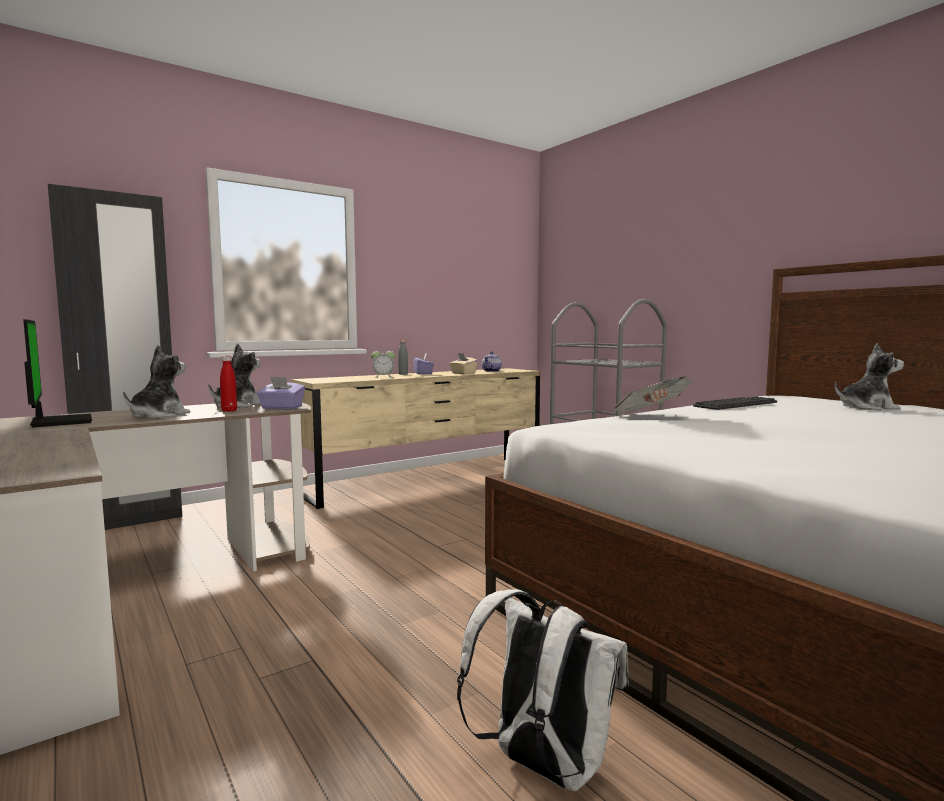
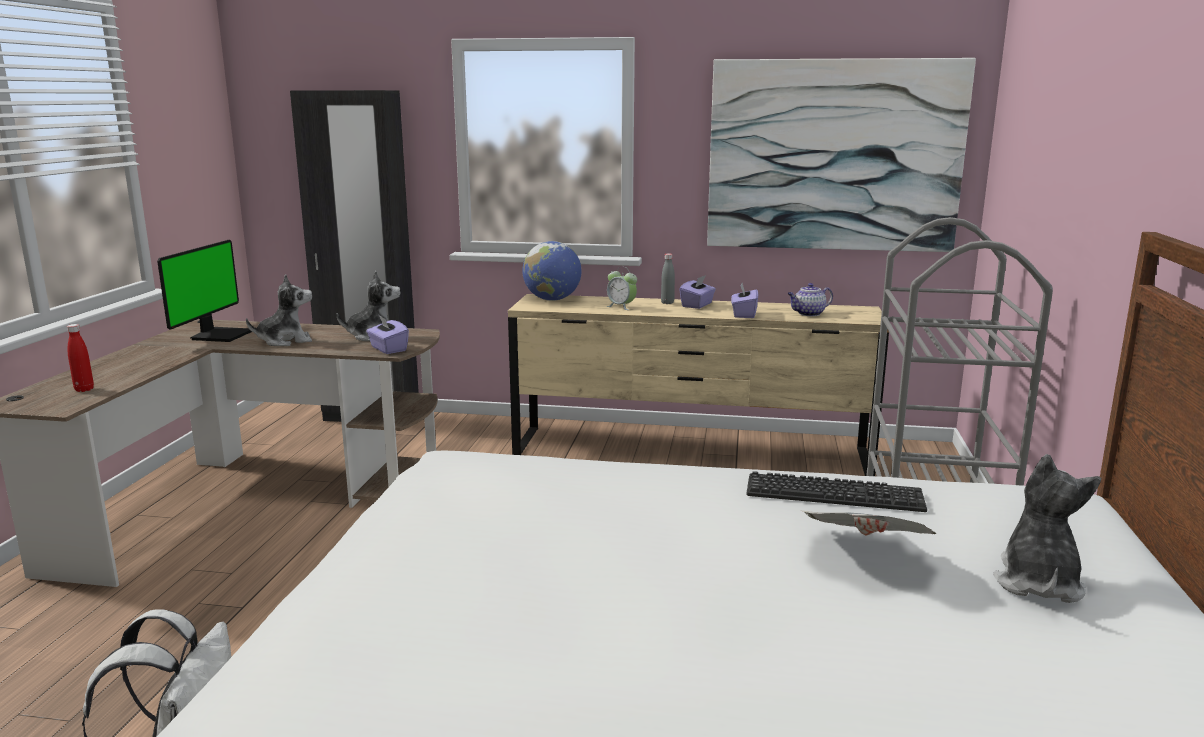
camera: 45 degrees right, 10 degrees up
red bottle [220,355,237,412] -> red bottle moved to [67,324,94,392]
beige tissue box [449,353,477,374] -> purple tissue box [731,283,758,318]
newspaper [611,376,693,413] -> newspaper moved to [803,511,936,536]
plush toy [835,343,904,411] -> plush toy turned 120 degrees counterclockwise [993,454,1101,603]
none -> globe [522,241,582,301]
none -> picture [707,58,976,252]

